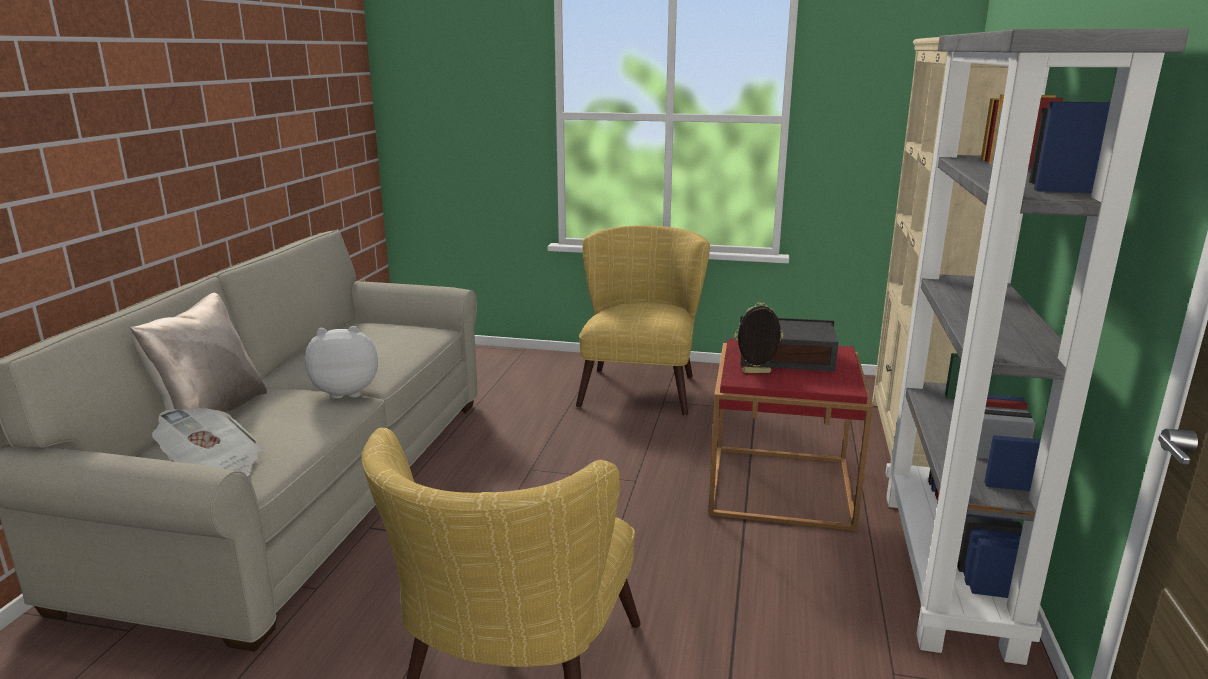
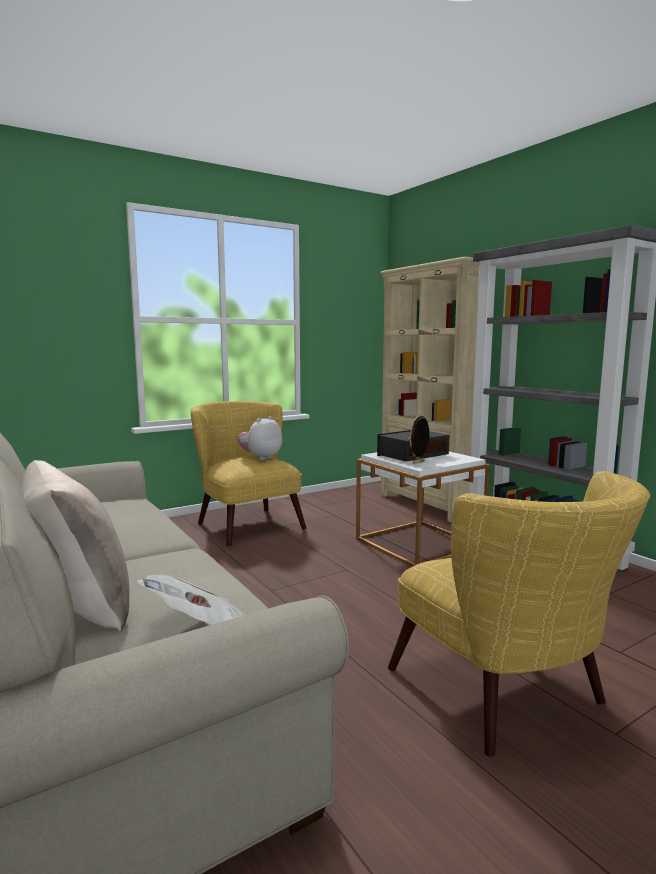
camera: 45 degrees left, 10 degrees down
plush toy [305,326,378,399] -> plush toy moved to [238,416,282,460]
red side table [708,339,873,531] -> white side table [356,452,490,567]

